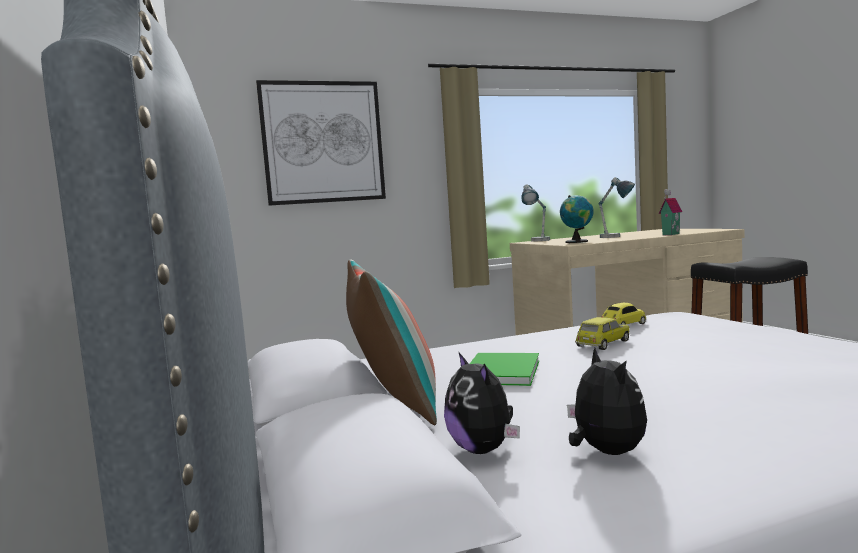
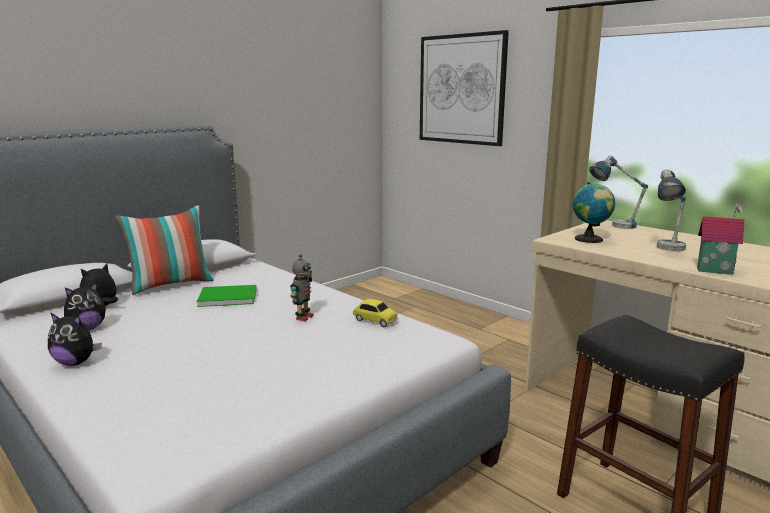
camera: 65 degrees right, 10 degrees up
toy car [575,317,630,350] -> toy robot [290,254,314,321]
none -> plush toy [48,312,102,366]

